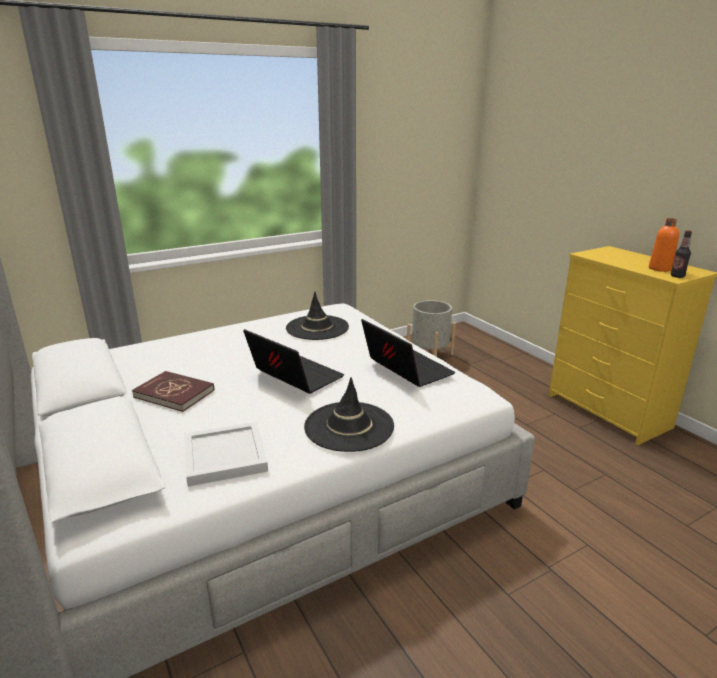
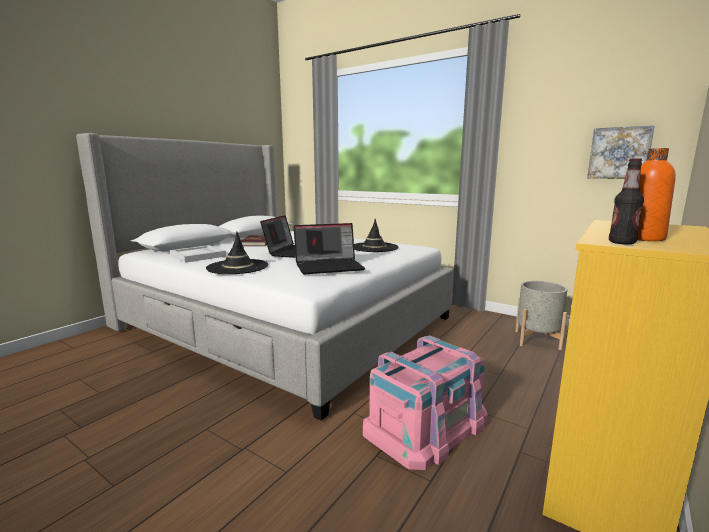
camera: 65 degrees right, 10 degrees down
laptop [361,319,455,387] -> laptop turned 45 degrees clockwise [294,223,365,274]
none -> pink storage box [363,335,488,470]
none -> picture [587,125,655,179]

